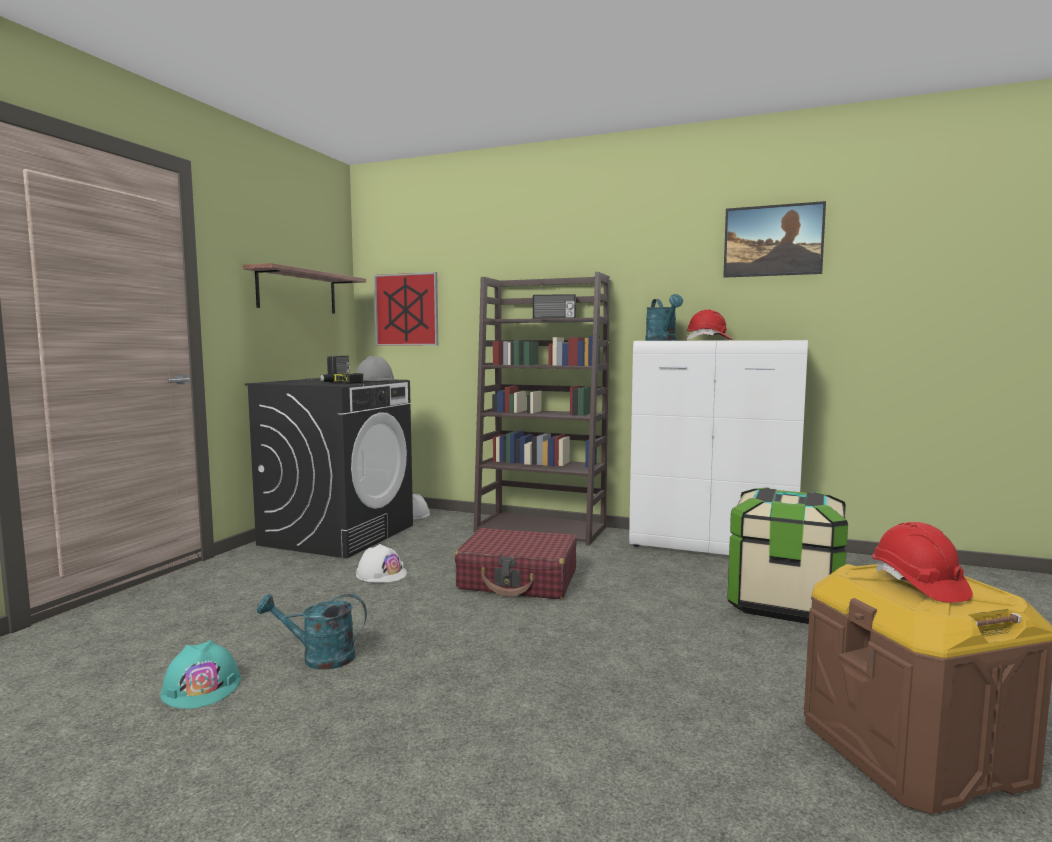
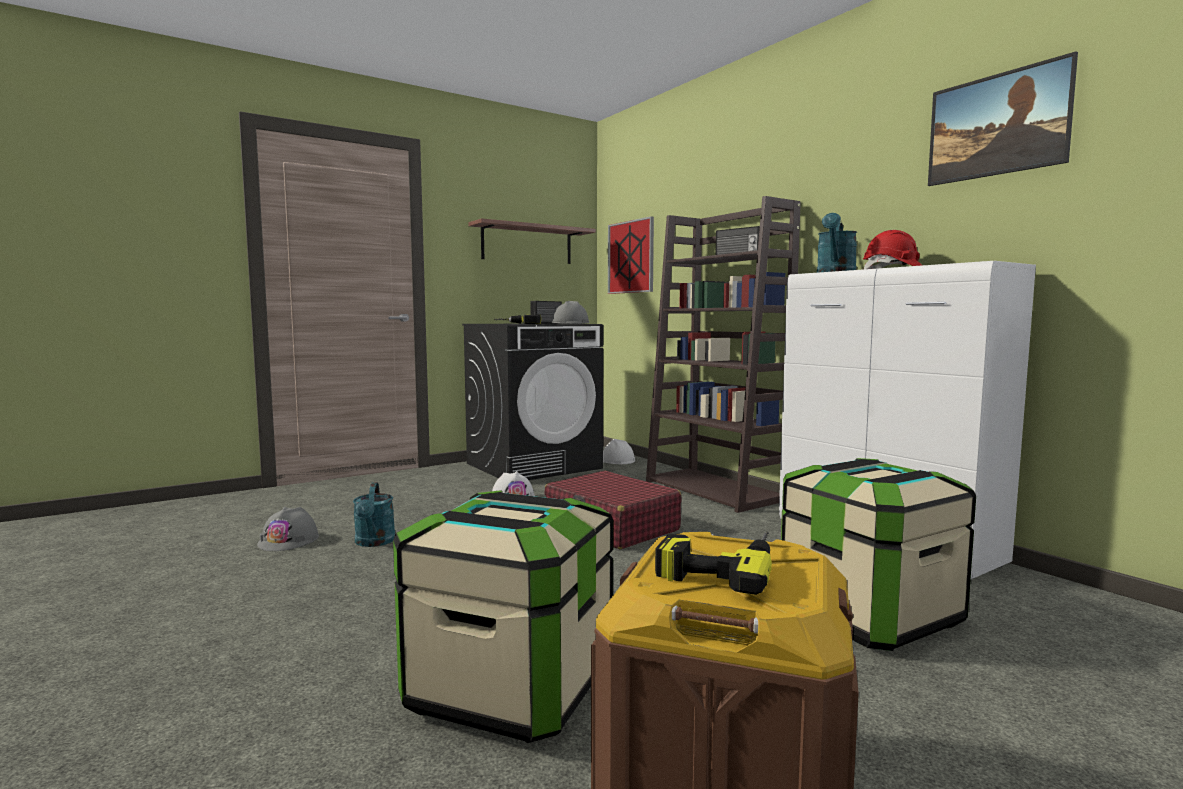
camera: 35 degrees right, 0 degrees up
turquoise hard hat [160,640,241,709] -> grey hard hat [257,507,319,551]
turquoise watering can [257,594,367,670] -> turquoise watering can turned 135 degrees counterclockwise [353,482,395,547]
red hard hat [872,522,973,603] -> power drill [655,531,772,595]
none -> storage box [393,490,613,743]

